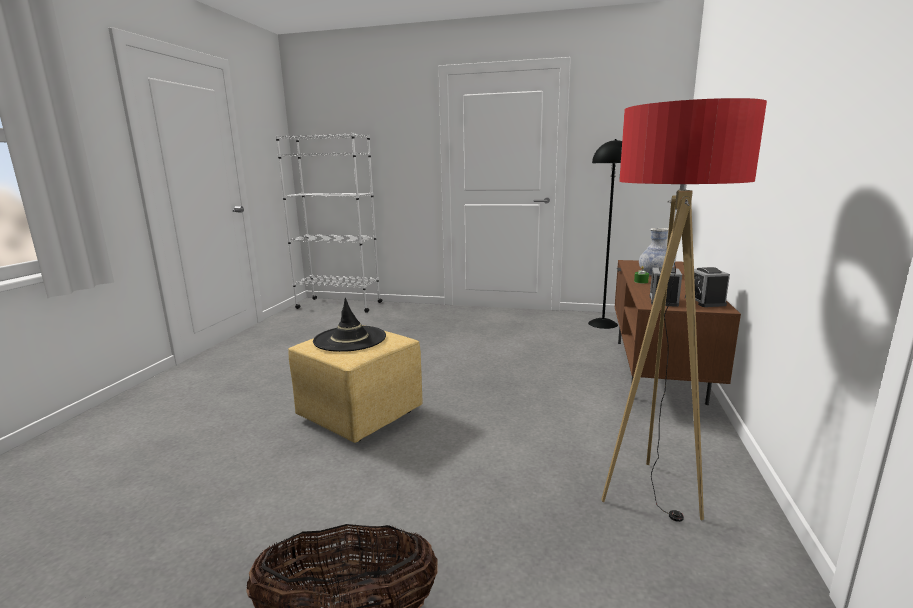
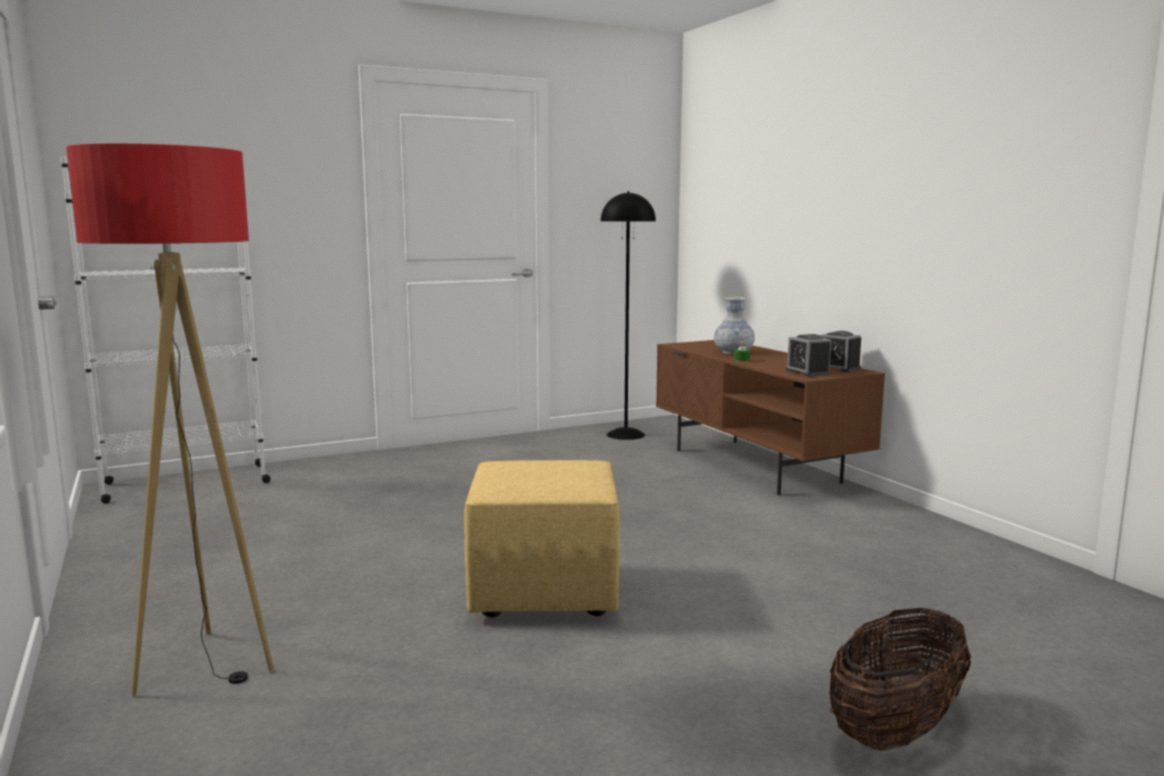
camera: 40 degrees left, 5 degrees down
black hat [313,298,386,352] -> none
floor lamp [601,98,767,522] -> floor lamp moved to [66,144,274,697]

